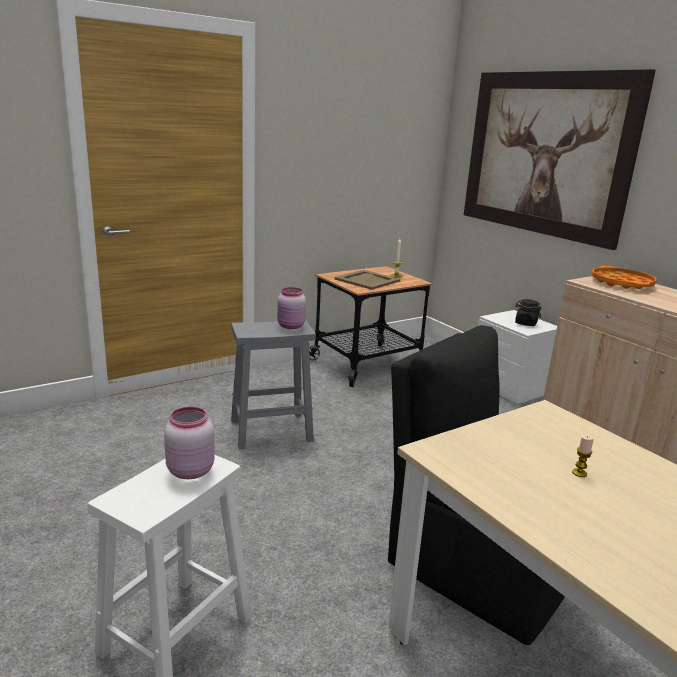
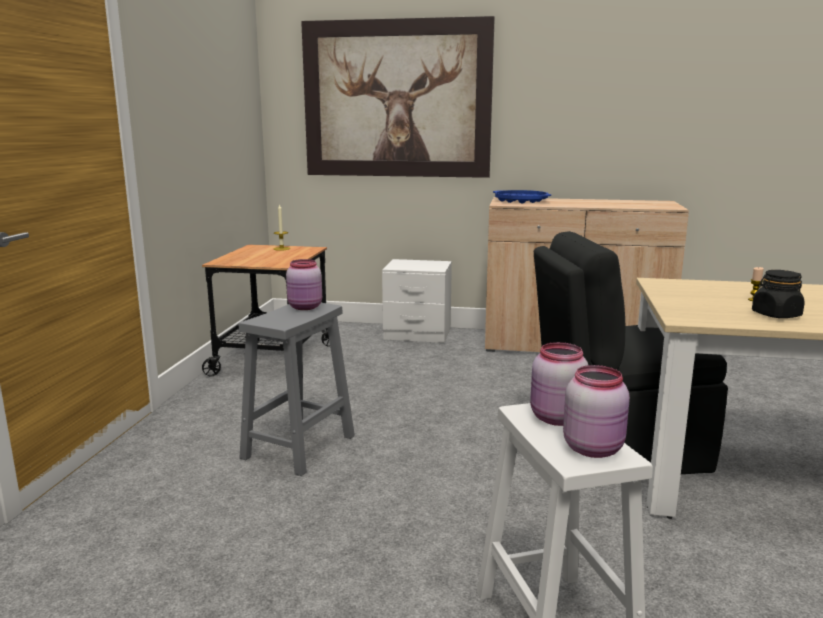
camera: 45 degrees left, 5 degrees down
beige tray [334,270,400,290] -> none
black jar [515,299,542,326] -> black jar moved to [752,270,805,318]
orange tray [591,266,657,289] -> blue tray [493,190,551,203]
none -> pink jar [563,365,630,458]

